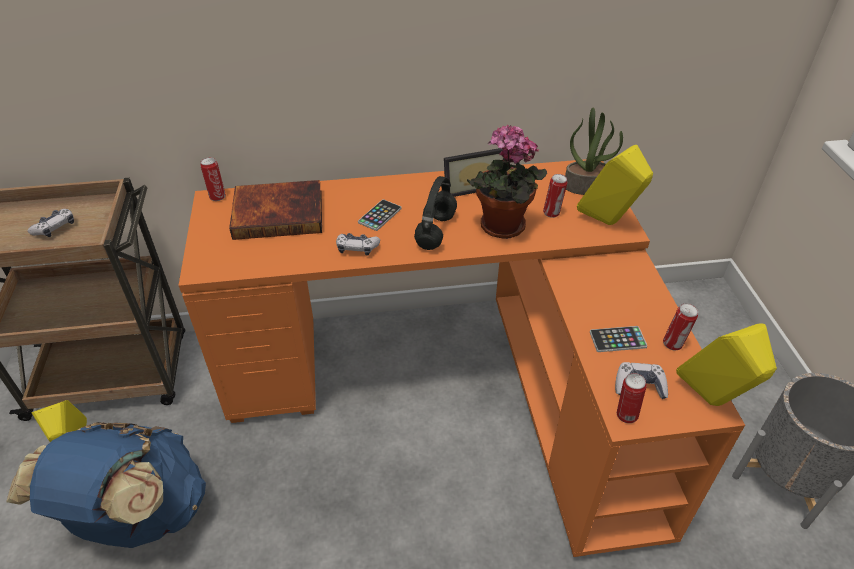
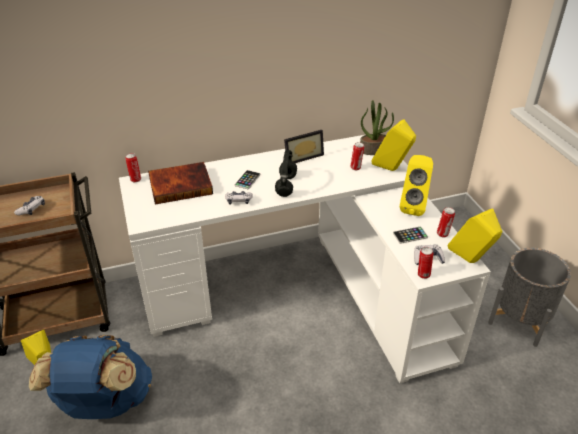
camera: 10 degrees left, 5 degrees down
orange desk [179,159,745,557] -> white desk [119,133,491,383]
potted plant [467,125,547,239] -> none
none -> yellow speaker [400,155,433,216]

